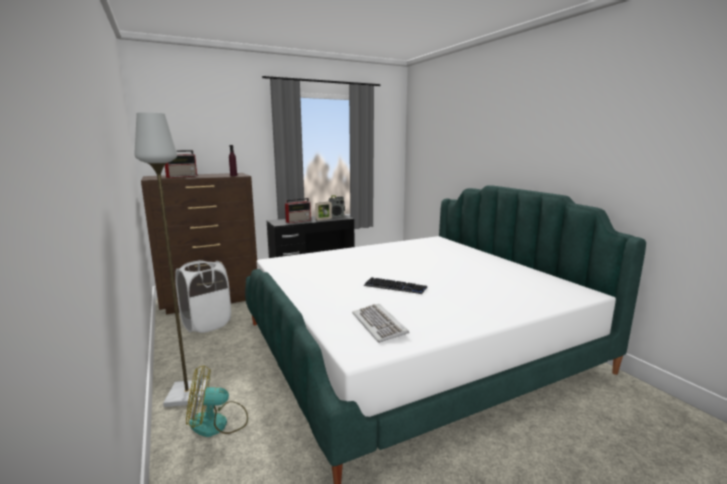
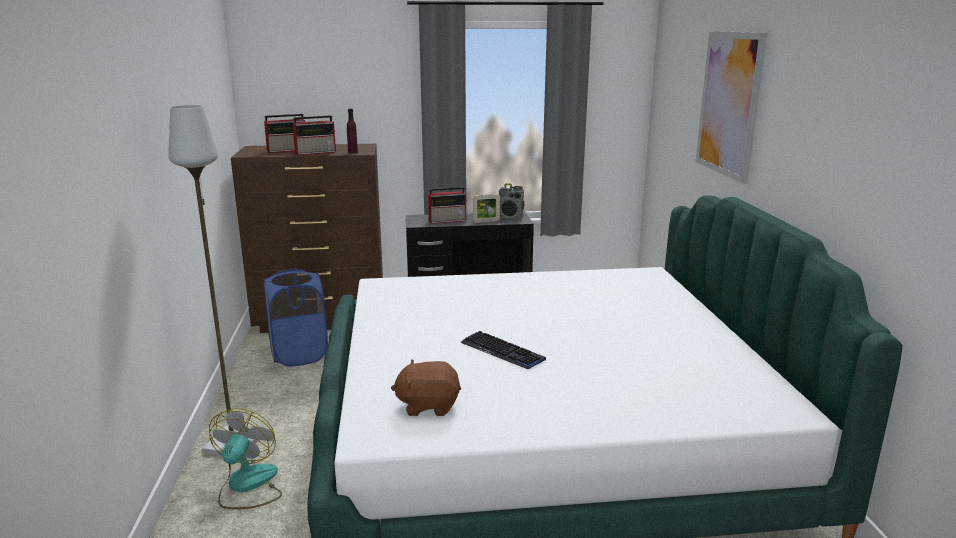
camera: 20 degrees right, 5 degrees up
white laundry basket [175,260,231,333] -> blue laundry basket [263,269,328,367]
fan [186,365,248,437] -> fan turned 90 degrees clockwise [209,408,282,509]
keyboard [352,304,409,343] -> brown plush toy [391,359,461,416]
none -> radio [293,115,336,155]
none -> picture [696,31,767,184]

